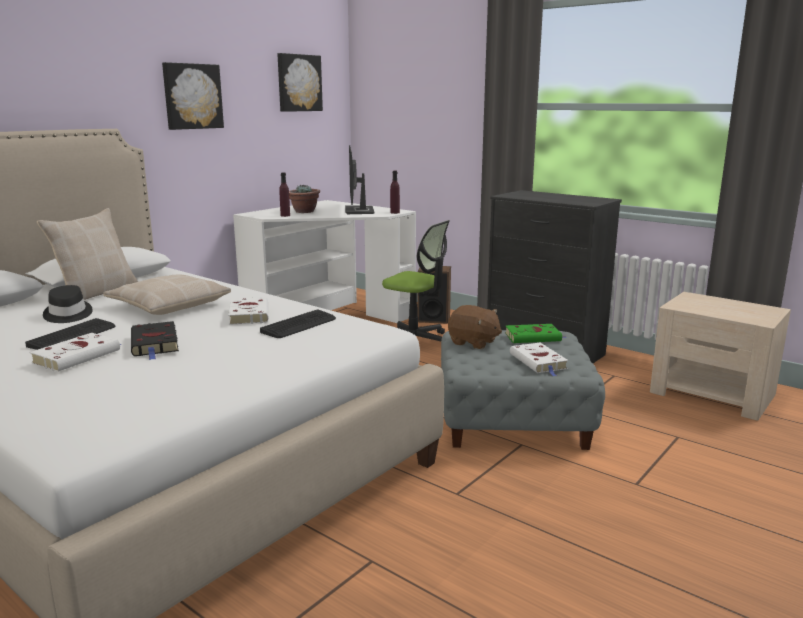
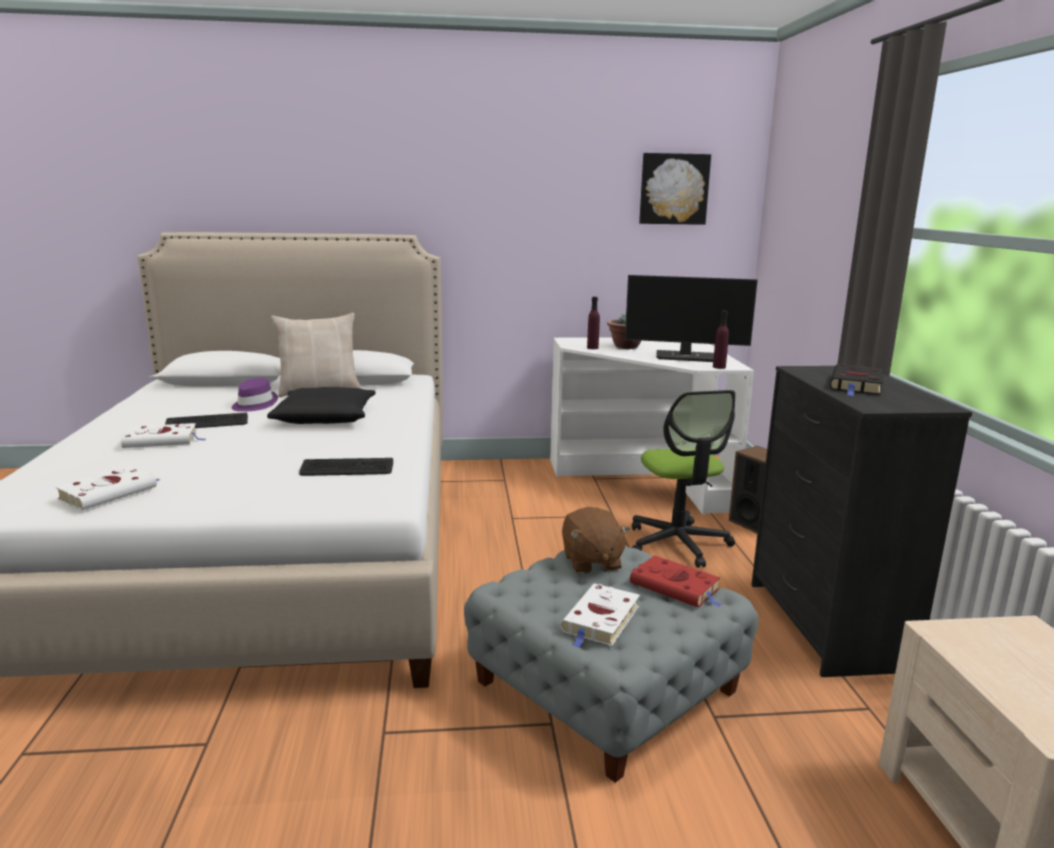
camera: 45 degrees right, 0 degrees up
black hat [43,285,93,323] -> purple hat [232,378,278,412]
beige pillow [103,275,231,315] -> black pillow [267,387,376,424]
black book [131,321,179,360] -> black book moved to [830,364,883,396]
picture [162,62,224,130] -> none
white book [228,297,268,325] -> white book moved to [56,466,159,510]
monitor [345,145,375,214] -> monitor turned 120 degrees counterclockwise [625,275,758,362]
green book [505,324,567,343] -> red book [630,555,723,607]

